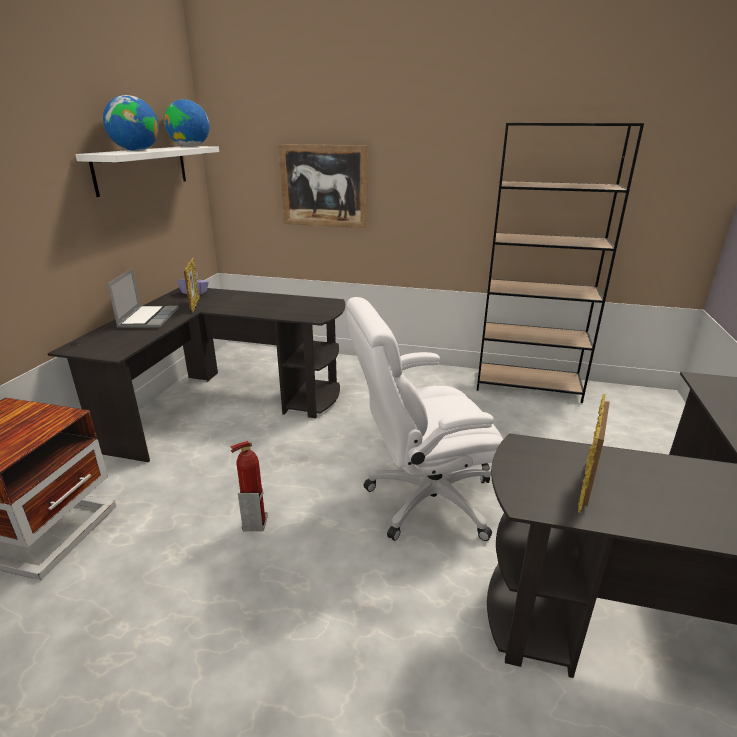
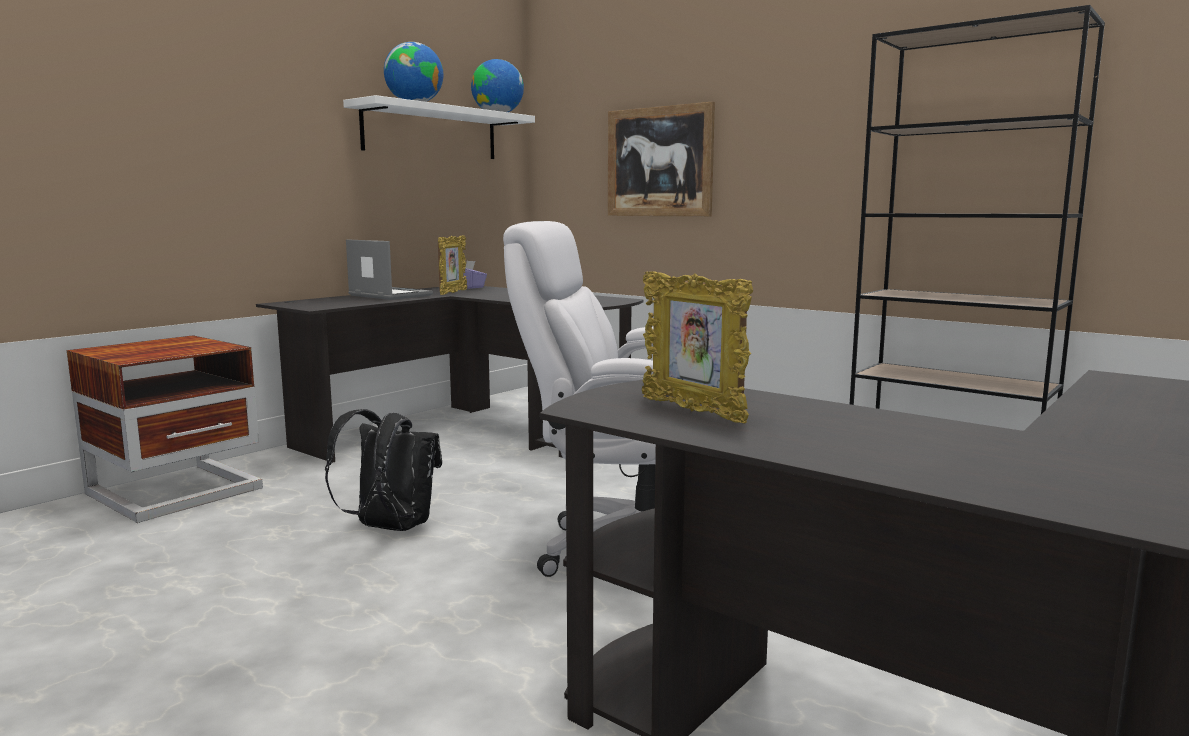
camera: 25 degrees right, 15 degrees down
laptop [107,268,179,328] -> laptop turned 75 degrees counterclockwise [346,239,433,300]
fire extinguisher [230,441,268,531] -> black backpack [325,409,442,531]
picture frame [578,394,610,513] -> picture frame turned 90 degrees counterclockwise [642,271,753,423]

